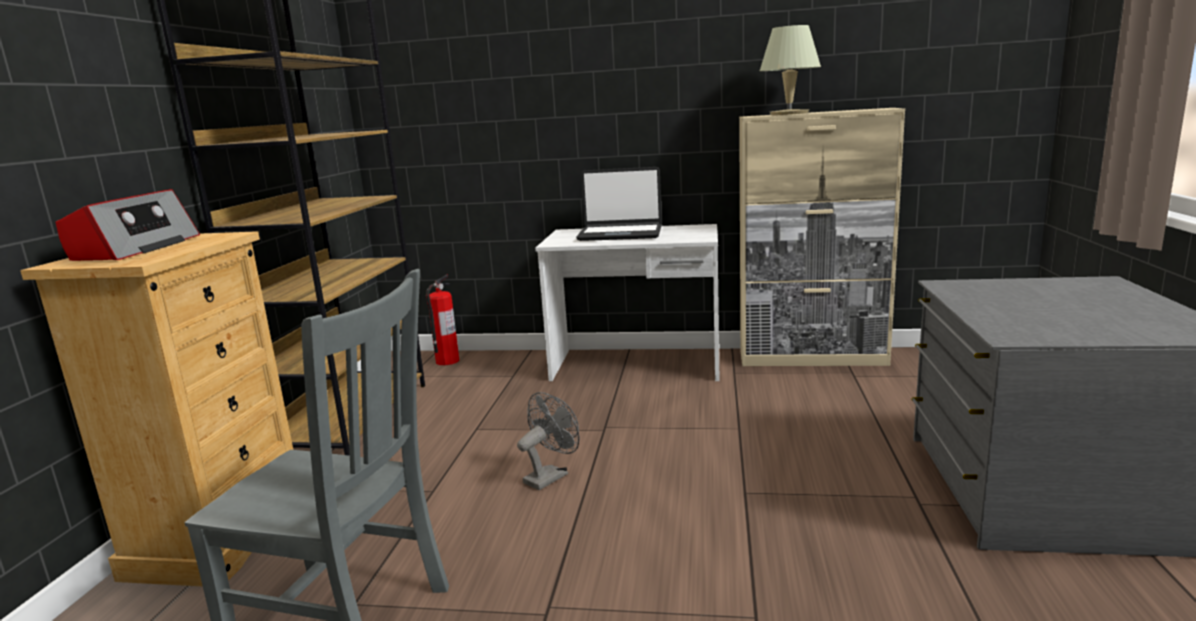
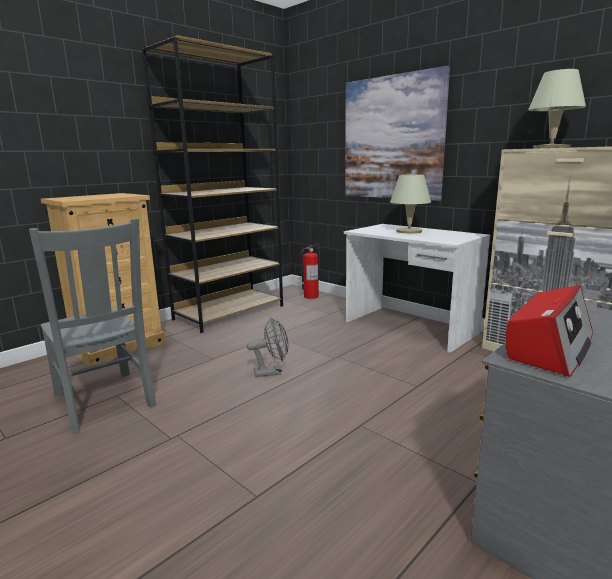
camera: 35 degrees right, 0 degrees up
radio [56,189,200,261] -> radio moved to [506,285,593,377]
laptop [576,167,662,241] -> beige table lamp [390,174,431,233]
none -> picture [345,66,450,201]

